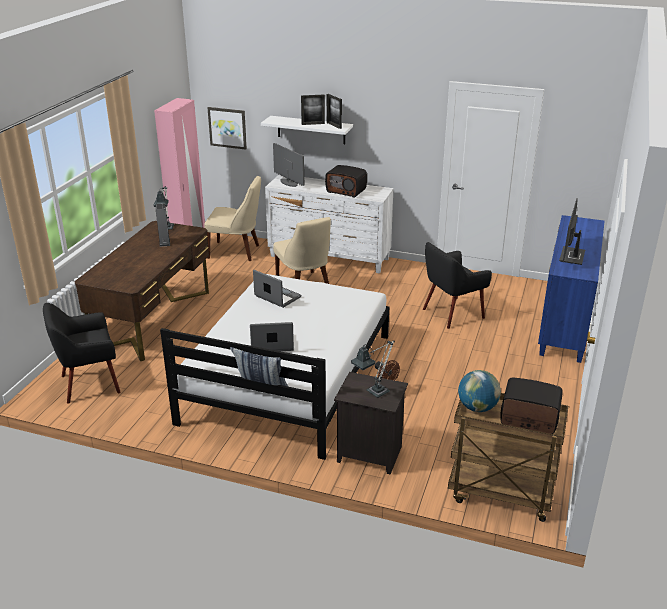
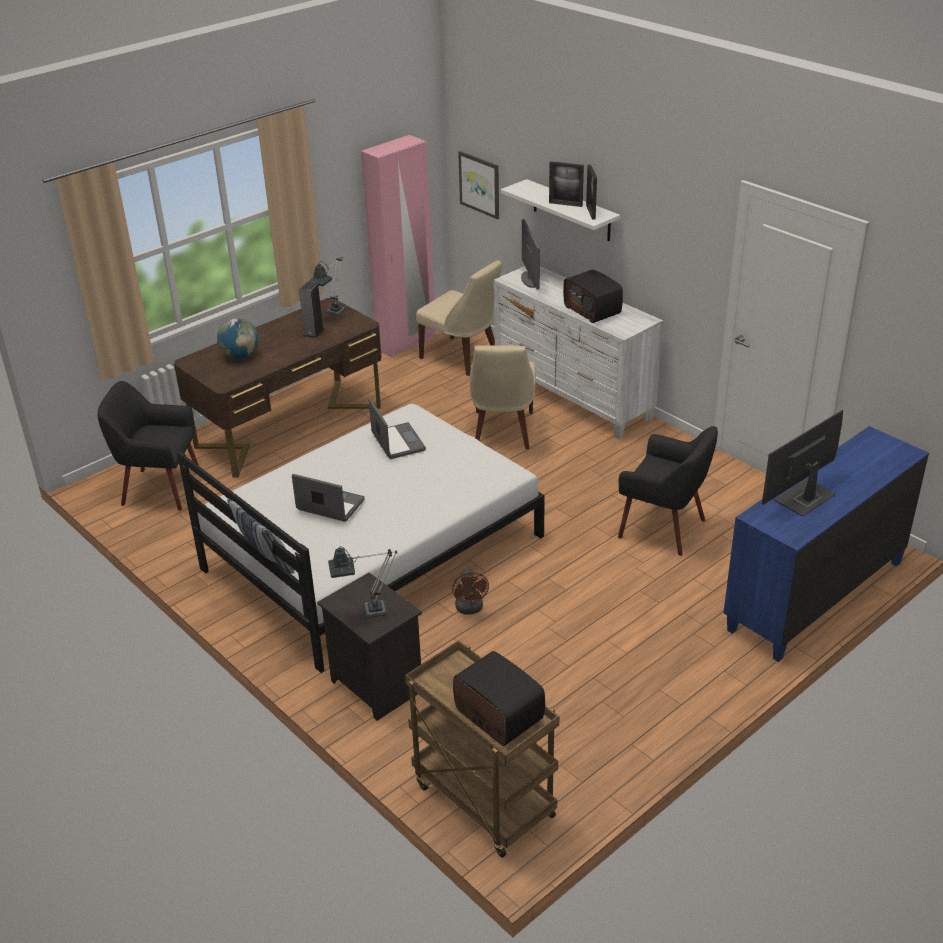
camera: 30 degrees right, 5 degrees up
black armchair [423,242,492,329] -> black armchair turned 150 degrees counterclockwise [618,426,718,556]
globe [458,370,501,412] -> globe moved to [217,318,258,359]

